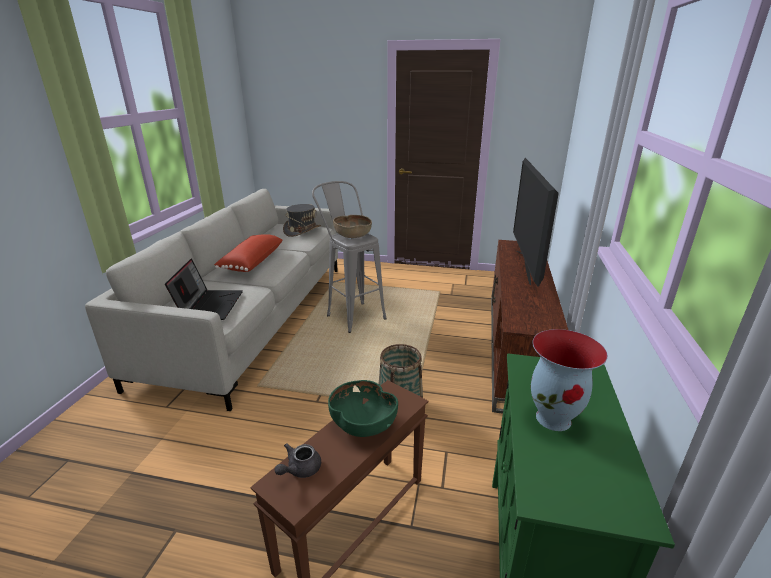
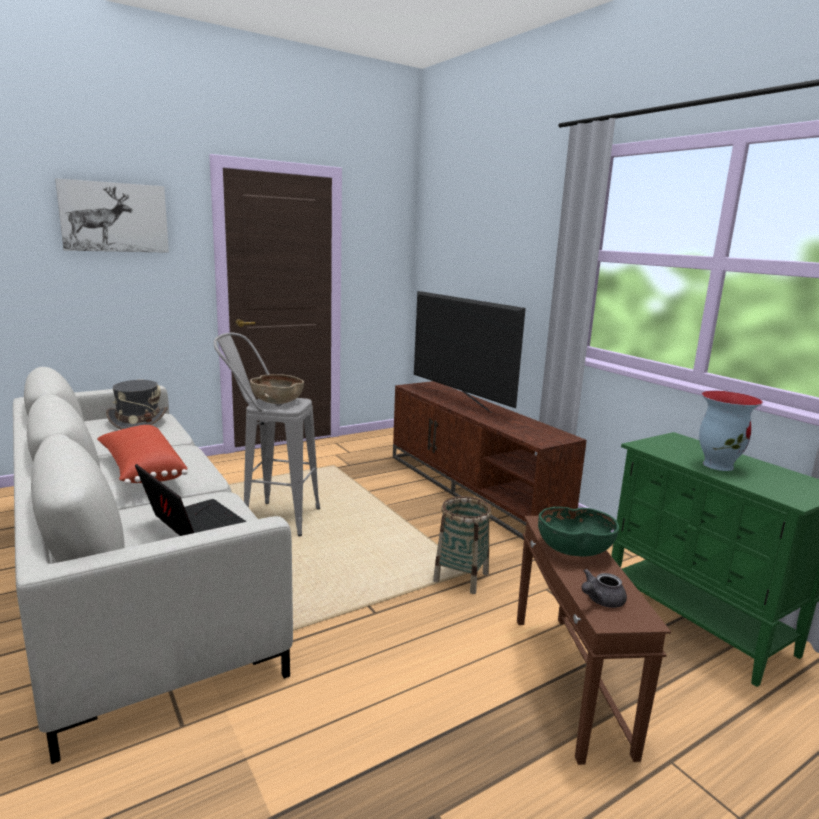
camera: 45 degrees left, 10 degrees down
grey teapot [275,443,321,478] -> grey teapot turned 60 degrees clockwise [582,569,627,608]
none -> picture [55,178,169,253]

